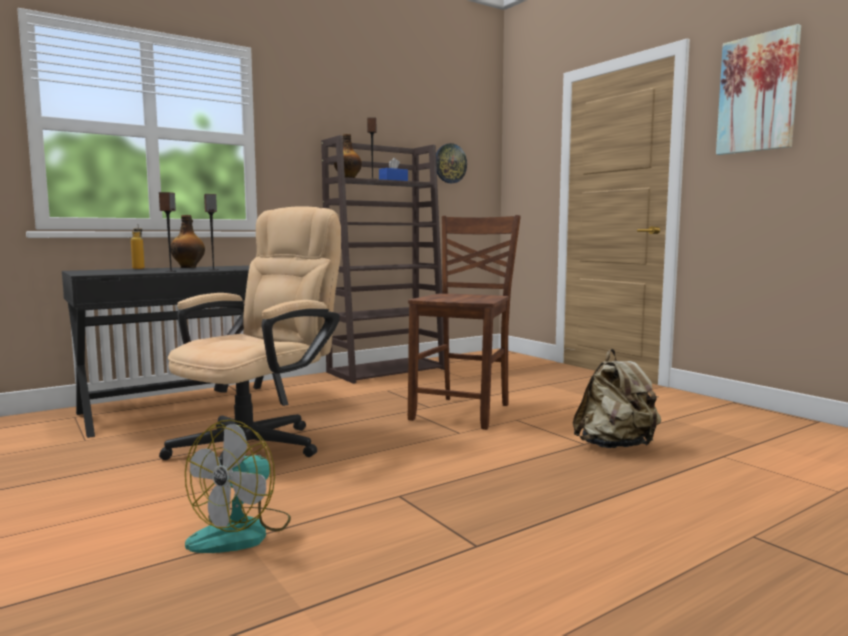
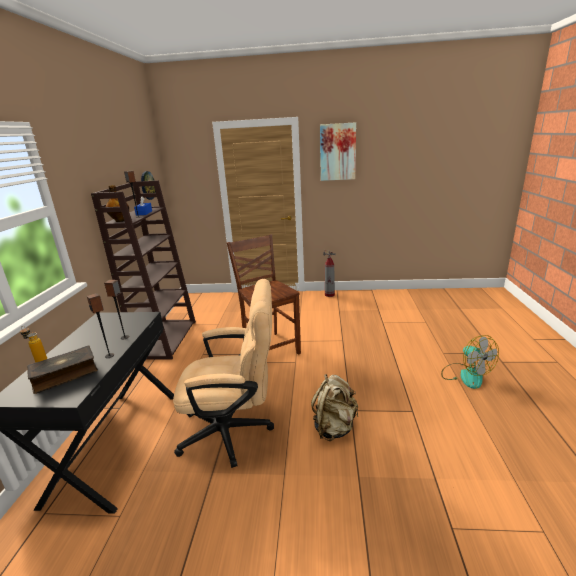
camera: 50 degrees left, 15 degrees up
beige office chair [159,206,341,465] -> beige office chair turned 105 degrees clockwise [173,279,274,468]
bottle [171,215,205,268] -> none
fan [185,419,291,553] -> fan moved to [441,335,499,389]
beige backpack [573,349,661,448] -> beige backpack moved to [311,374,358,441]
none -> book [27,345,98,394]
none -> fire extinguisher [323,250,336,297]

